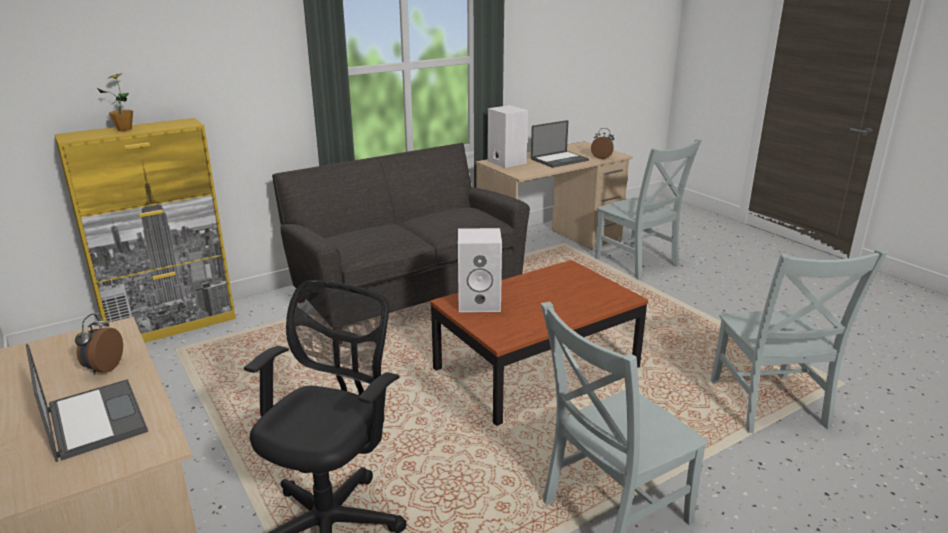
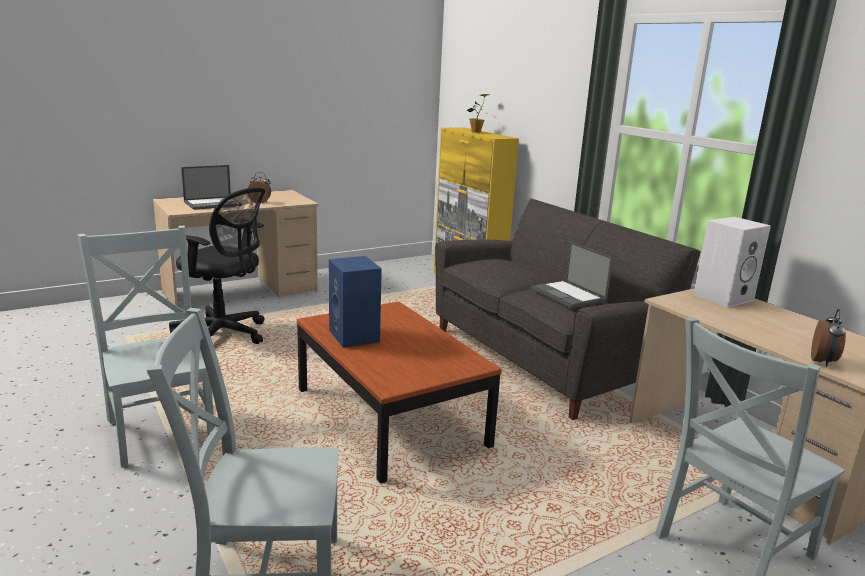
camera: 90 degrees right, 5 degrees down
white speaker [458,228,502,312] -> none
laptop [531,120,589,168] -> laptop moved to [531,242,613,308]
none -> blue speaker [329,256,382,348]

